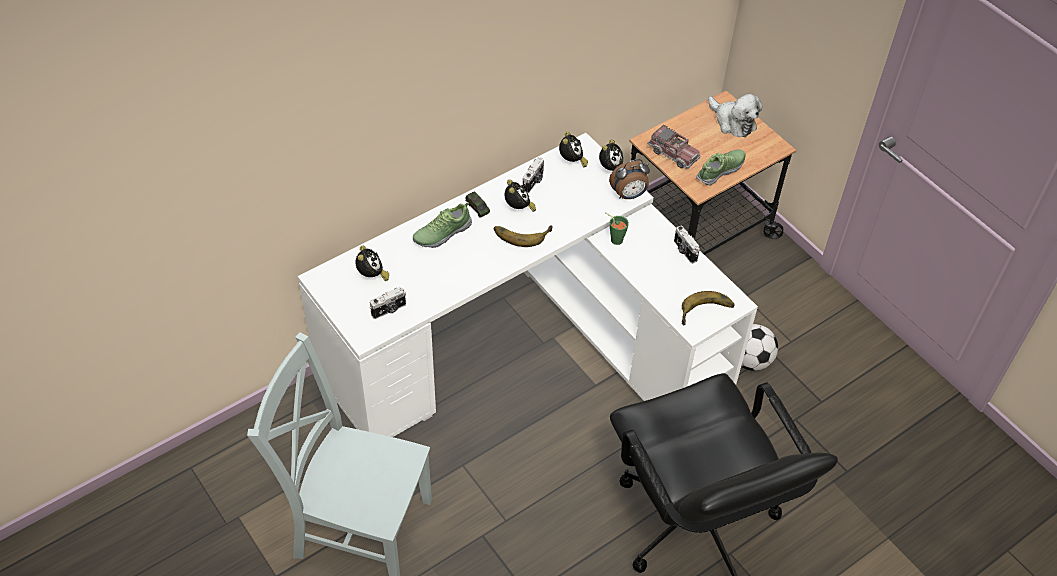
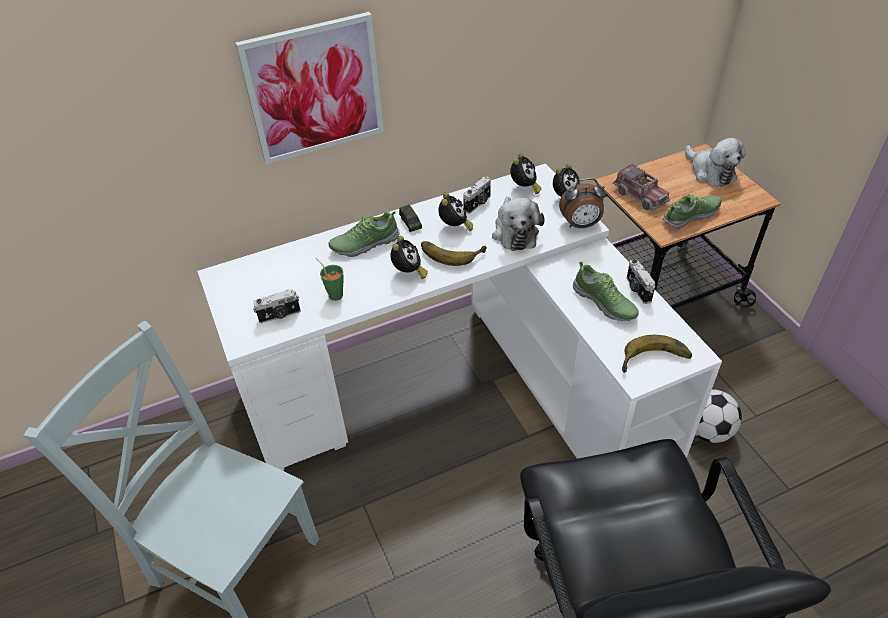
camera: 15 degrees right, 5 degrees down
alarm clock [355,245,389,281] -> alarm clock moved to [391,236,428,279]
green cup [605,212,629,245] -> green cup moved to [316,258,343,301]
none -> picture [235,12,384,164]
none -> plush toy [492,197,544,251]
none -> shoe [573,262,639,321]

